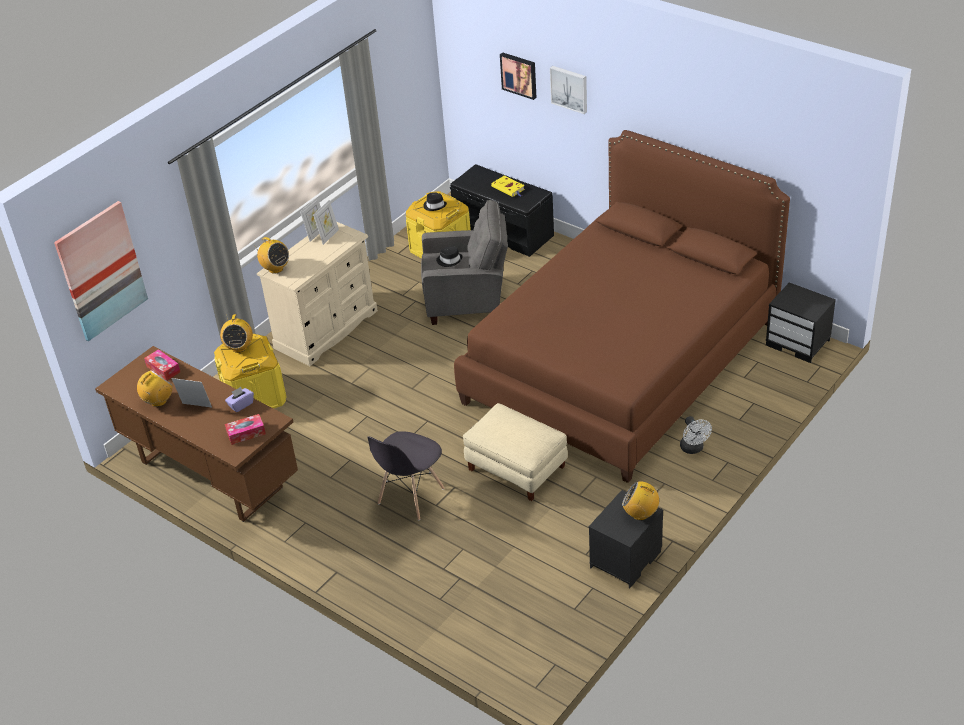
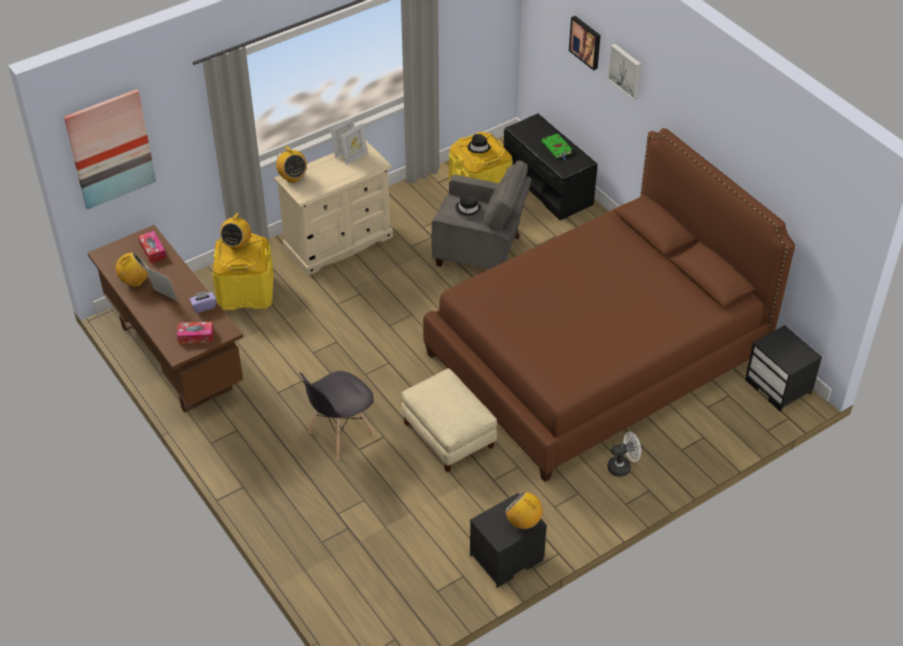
camera: 15 degrees right, 5 degrees up
yellow book [491,176,525,197] -> green book [541,134,572,160]
white fan [680,416,712,454] -> white fan turned 105 degrees counterclockwise [607,432,641,477]

